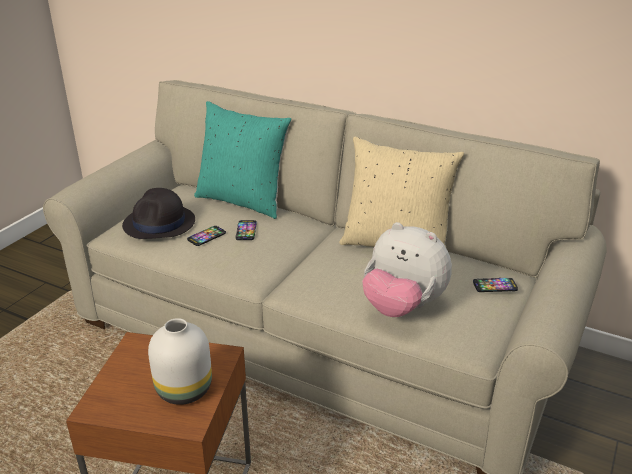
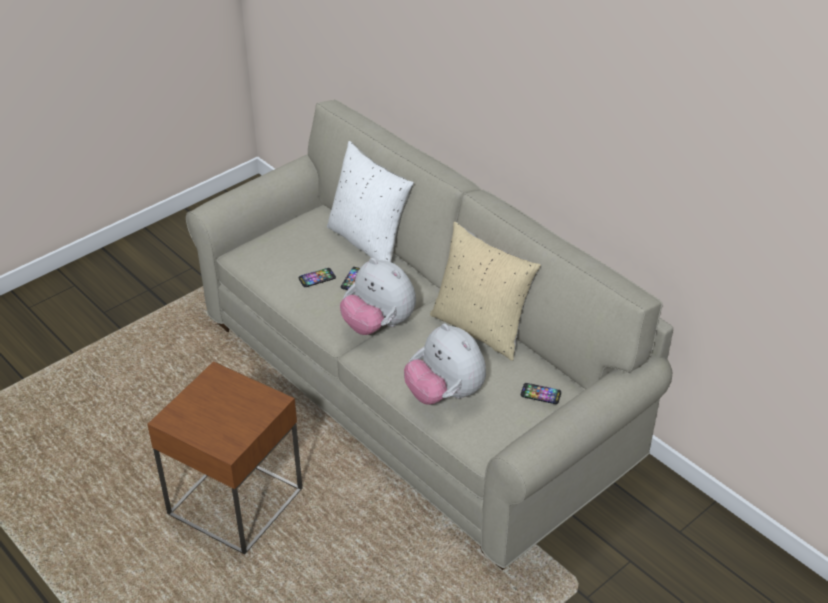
camera: 20 degrees right, 10 degrees up
black hat [122,188,195,239] -> none
white vase [148,318,212,405] -> none
turquoise pillow [194,101,291,219] -> white pillow [327,141,414,262]
none -> plush toy [340,258,416,335]

